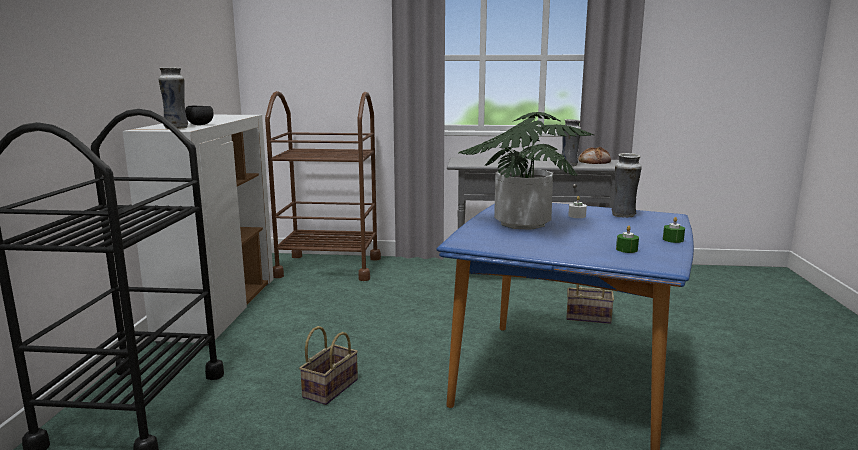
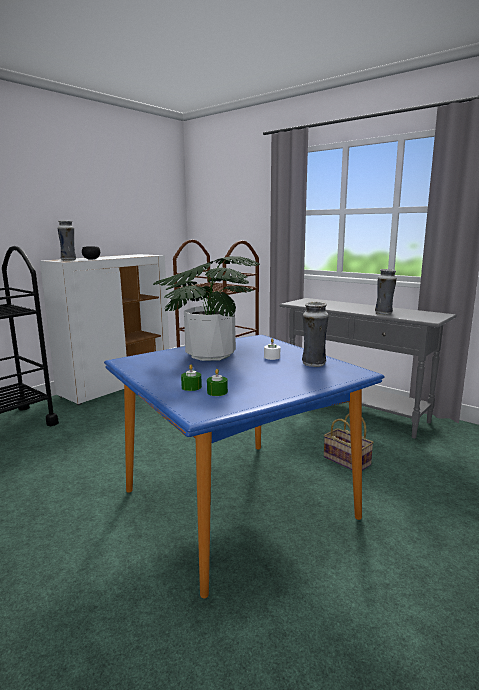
camera: 35 degrees right, 0 degrees up
basket [299,326,358,405] -> none
bread [578,147,611,164] -> none
green candle [663,217,685,243] -> green candle moved to [181,364,202,391]

